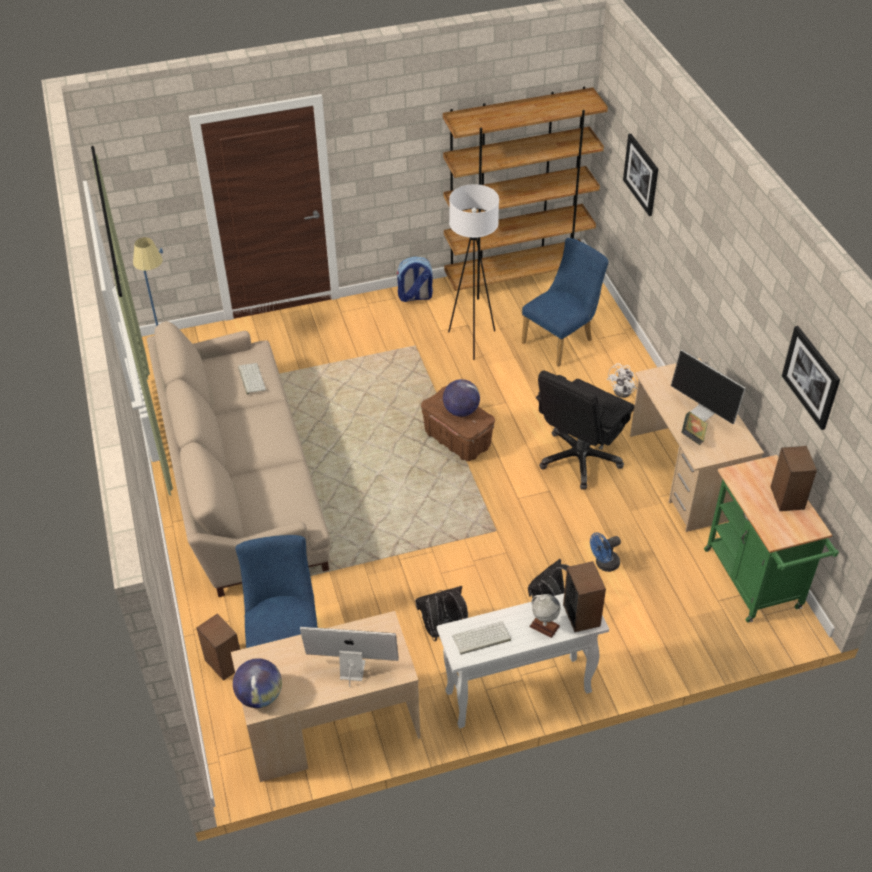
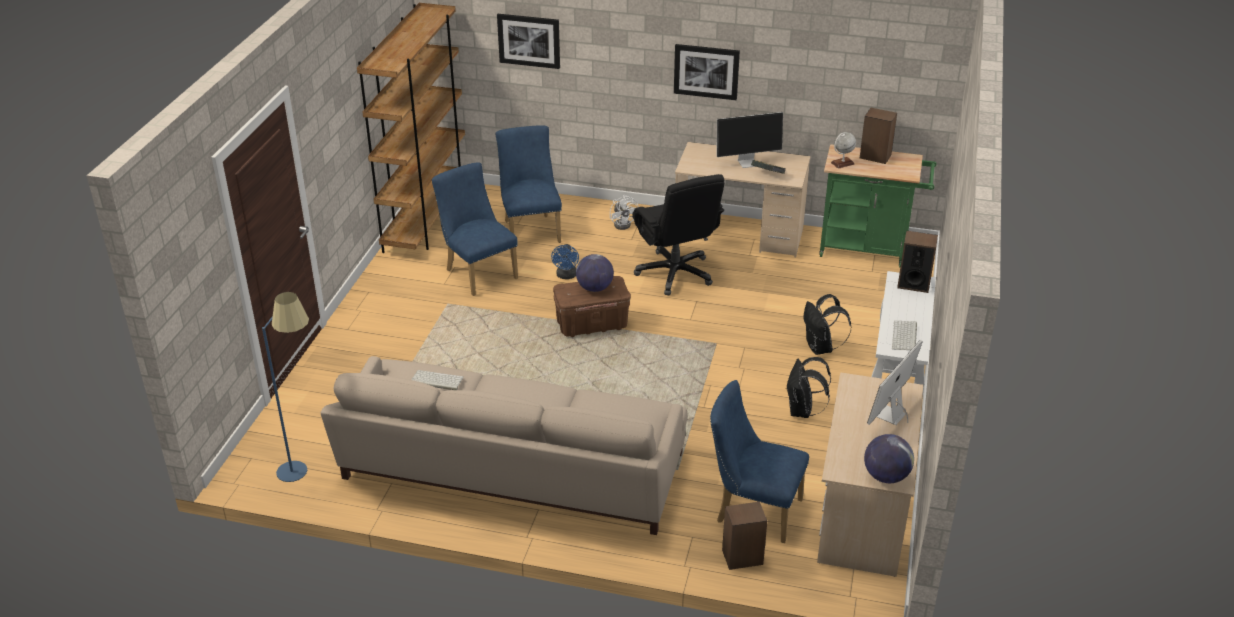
camera: 60 degrees left, 10 degrees down
backpack [397,257,433,302] -> none
white floor lamp [448,184,499,360] -> blue chair [432,163,518,296]
globe [529,594,560,638] -> globe moved to [831,132,856,169]
blue fan [590,532,621,572] -> blue fan moved to [551,244,579,279]
picture [782,326,840,430] -> picture moved to [674,44,740,100]

